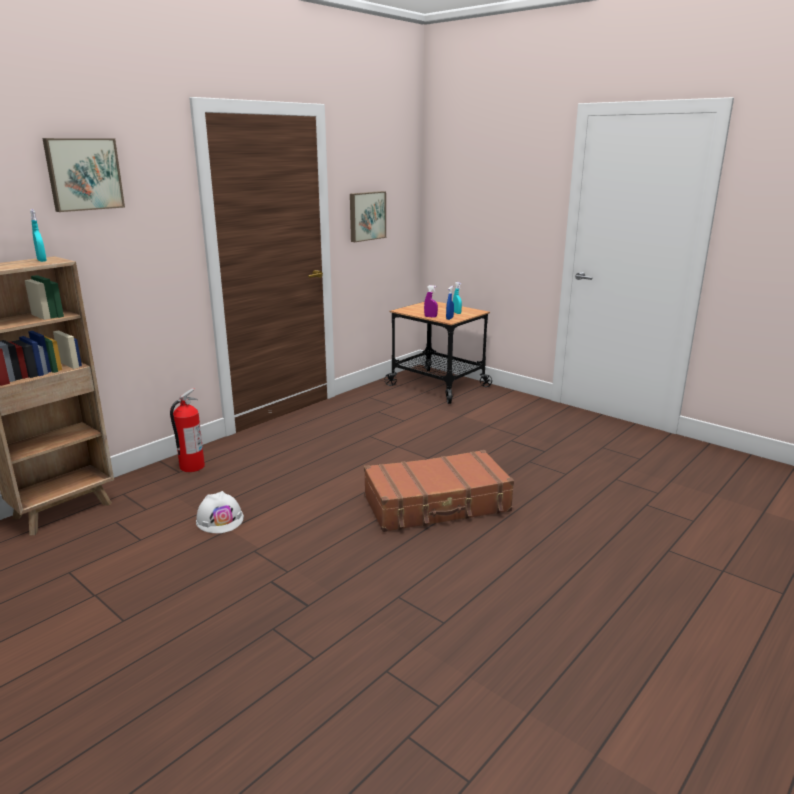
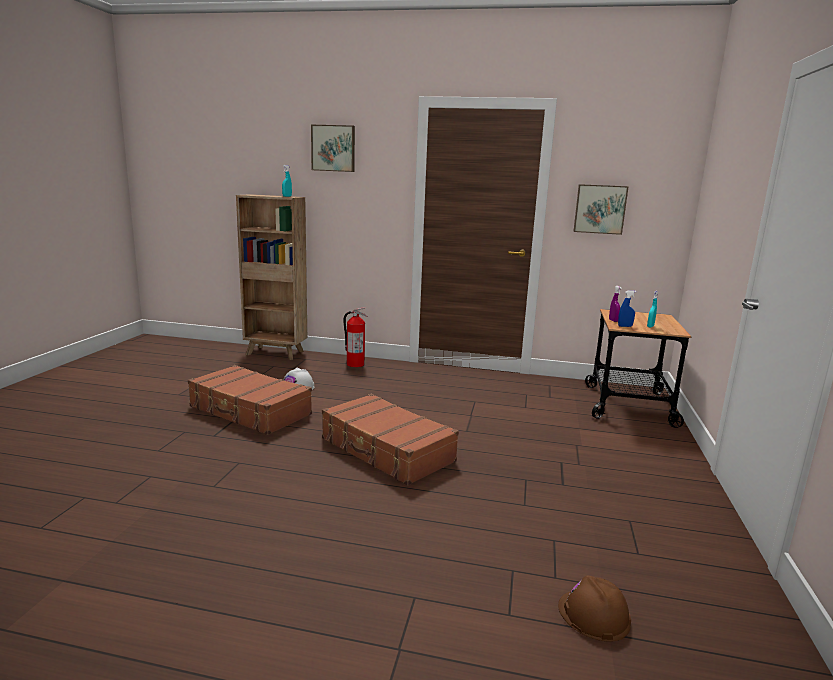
camera: 60 degrees right, 5 degrees down
none -> brown suitcase [188,365,312,435]
none -> brown hard hat [558,575,631,642]

